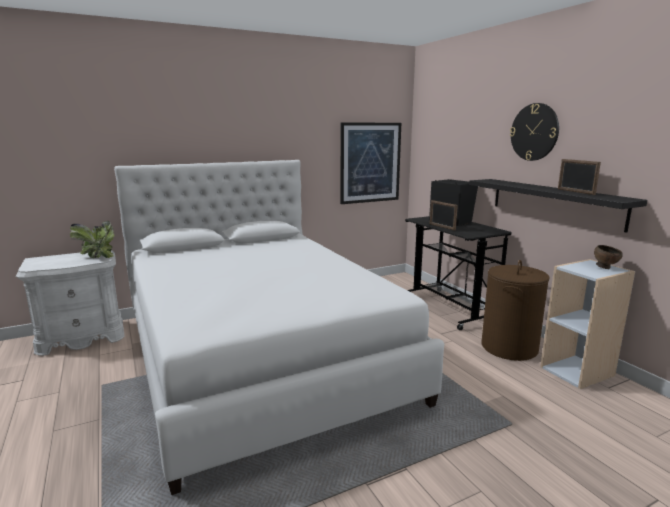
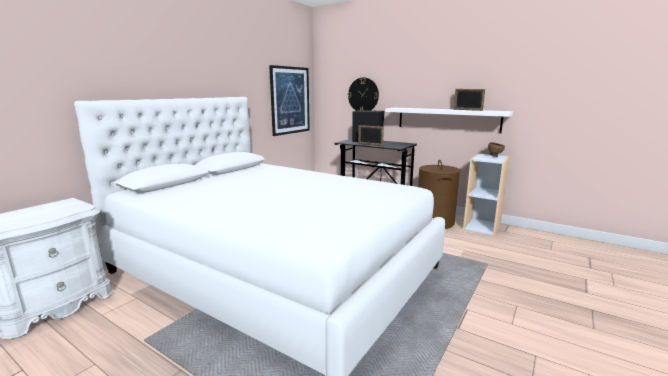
camera: 30 degrees left, 0 degrees up
potted plant [70,221,114,258] -> none
black shelf [469,179,647,233] -> white shelf [385,108,513,133]
wall clock [510,103,559,161] -> wall clock moved to [348,78,379,111]

